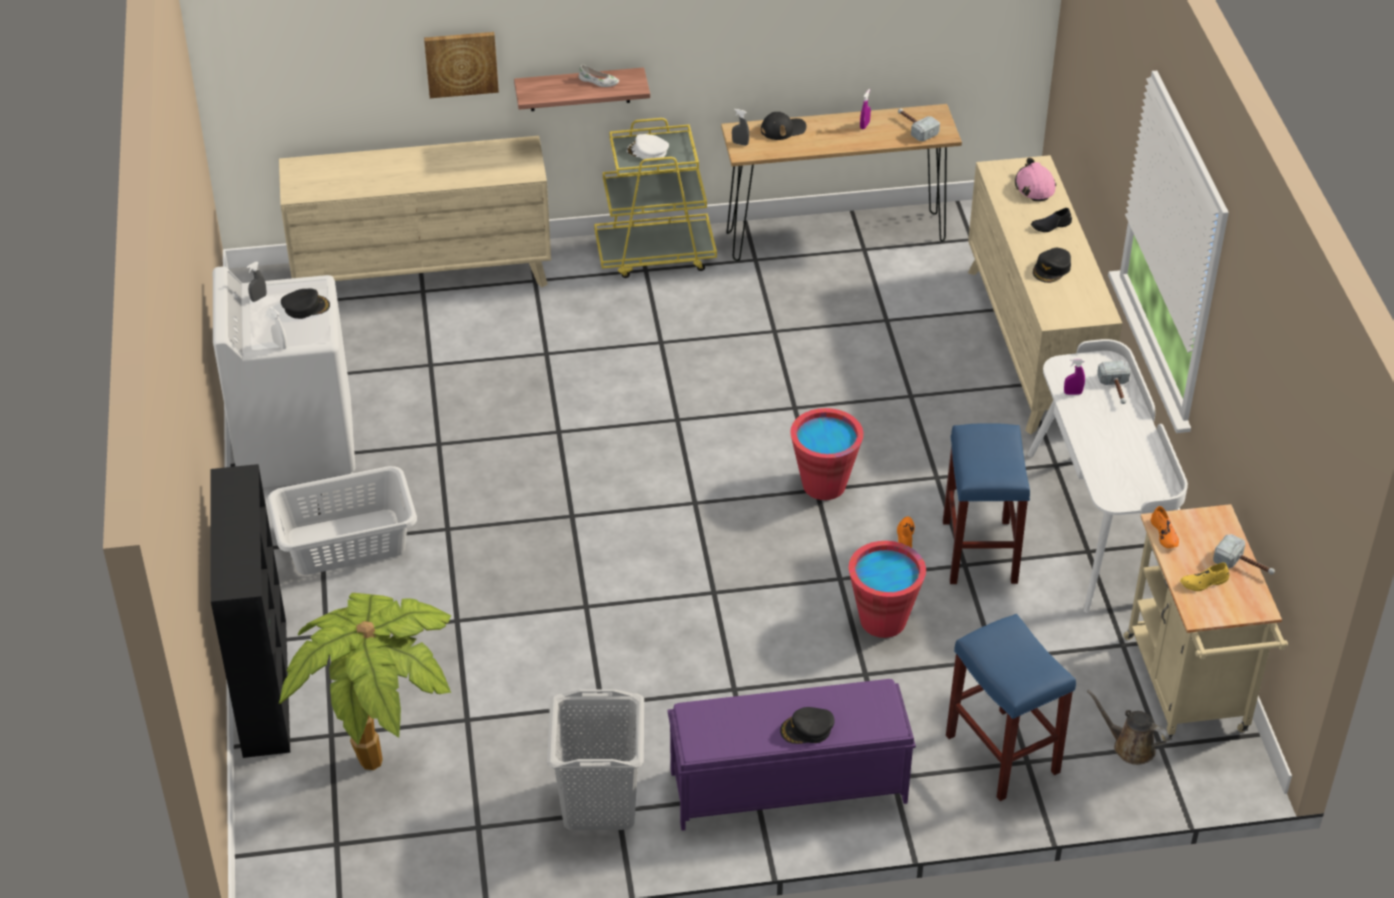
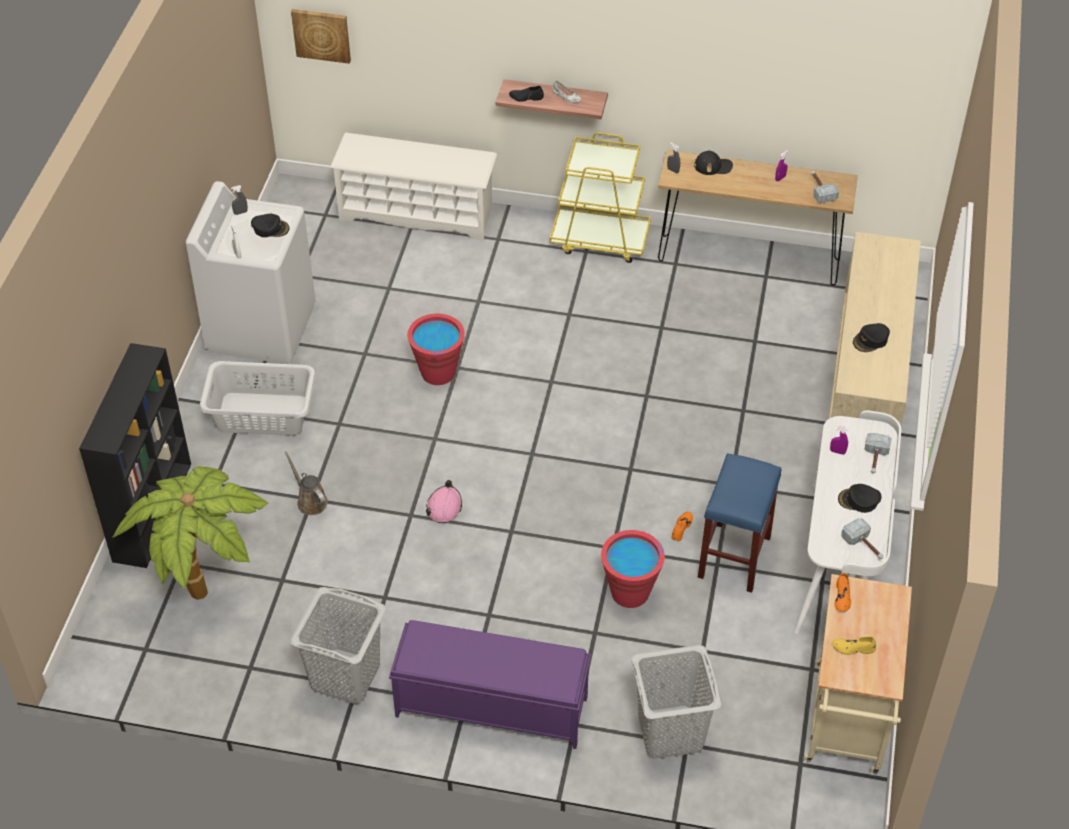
camera: 20 degrees right, 5 degrees up
beige dresser [279,136,551,287] -> white shoe rack [330,133,497,241]
picture [424,32,499,98] -> picture moved to [291,9,351,64]
white cap [627,134,669,161] -> none
black cap [780,707,835,744] -> black cap moved to [838,484,881,513]
red bucket [790,408,864,500] -> red bucket moved to [407,313,465,385]
blue stool [946,614,1076,801] -> grey laundry basket [631,645,722,759]
pink hard hat [1015,158,1056,201] -> pink hard hat moved to [426,480,462,523]
black shoe [1031,208,1072,232] -> black shoe moved to [509,86,544,102]
brown watering can [1087,690,1169,765] -> brown watering can moved to [285,451,328,515]
hammer [1213,534,1275,575] -> hammer moved to [841,518,883,559]

